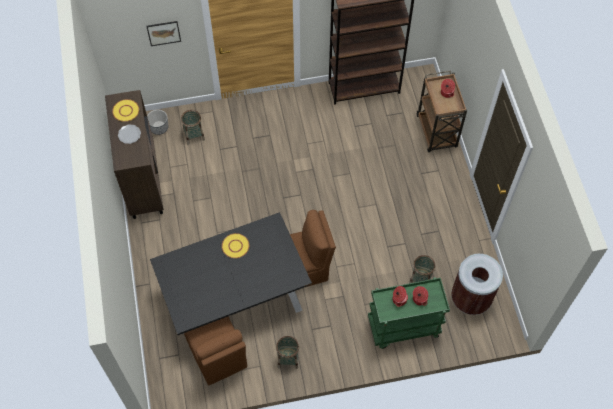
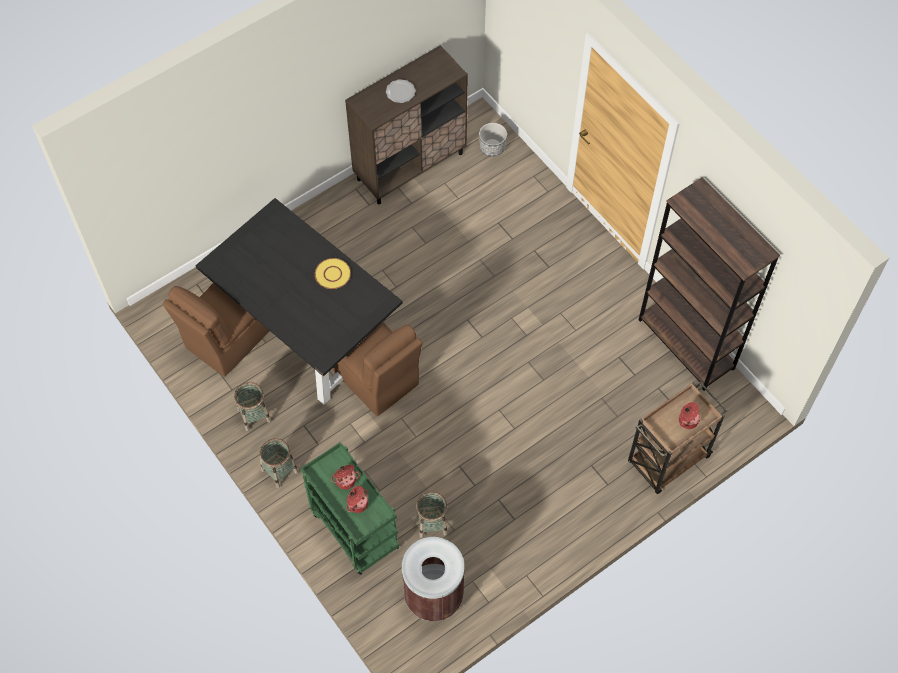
camera: 65 degrees right, 0 degrees up
yellow plate [112,99,139,122] -> none
picture [146,21,181,46] -> none
basket [181,110,205,145] -> basket moved to [259,438,298,488]

